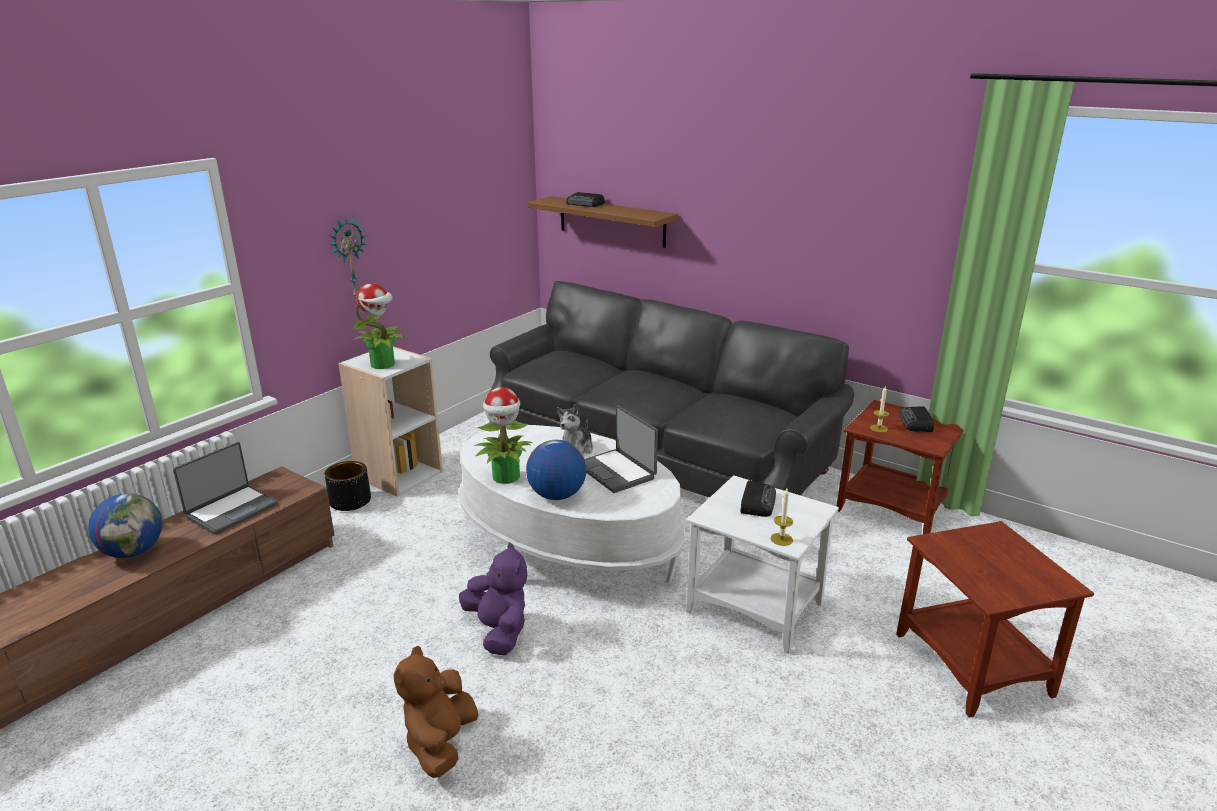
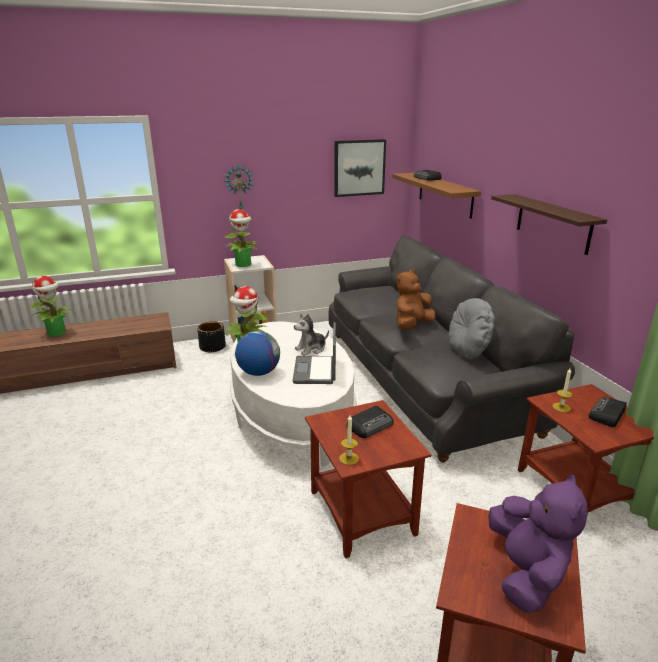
camera: 35 degrees right, 0 degrees up
globe [88,493,162,558] -> potted plant [29,276,71,337]
laptop [173,442,278,535] -> none
brown plush toy [394,646,478,778] -> brown plush toy moved to [396,269,436,330]
purple plush toy [459,542,527,655] -> purple plush toy moved to [488,474,588,613]
white side table [686,475,839,654] -> brown side table [305,400,431,558]
none -> picture [334,139,386,197]
none -> grey pillow [448,298,495,360]
none -> shelf [491,194,607,255]

